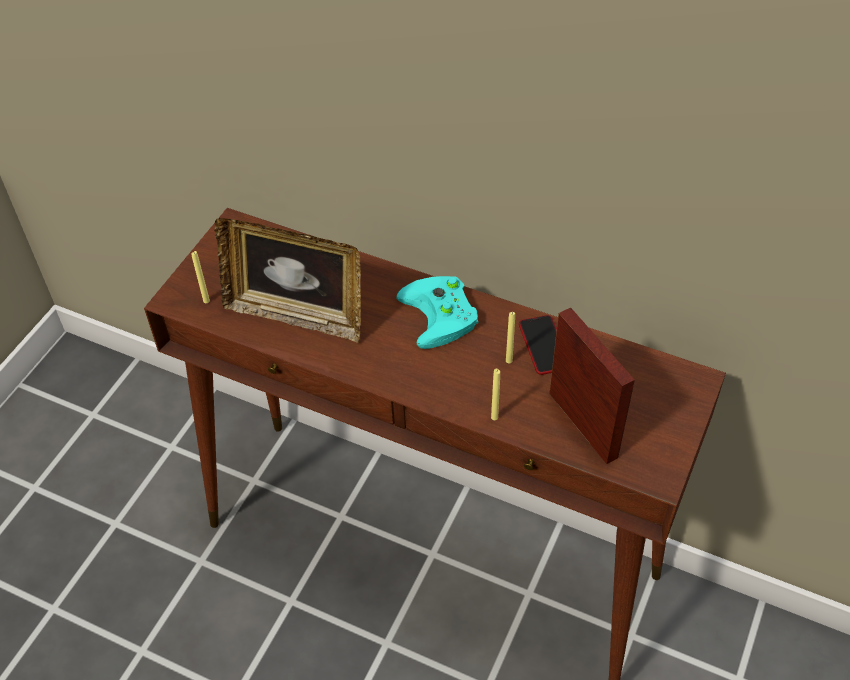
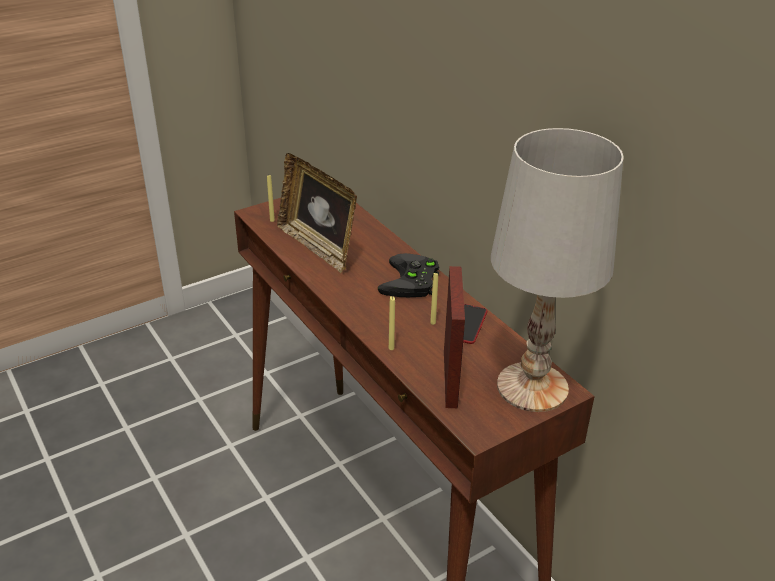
camera: 30 degrees right, 15 degrees down
turquoise game controller [396,276,478,349] -> black game controller [378,253,439,297]
none -> white table lamp [491,128,624,412]

